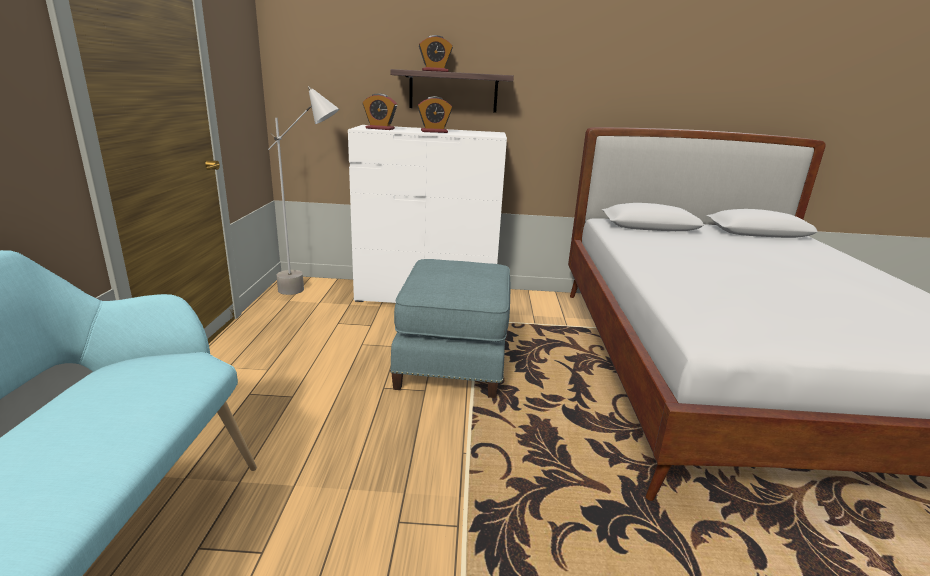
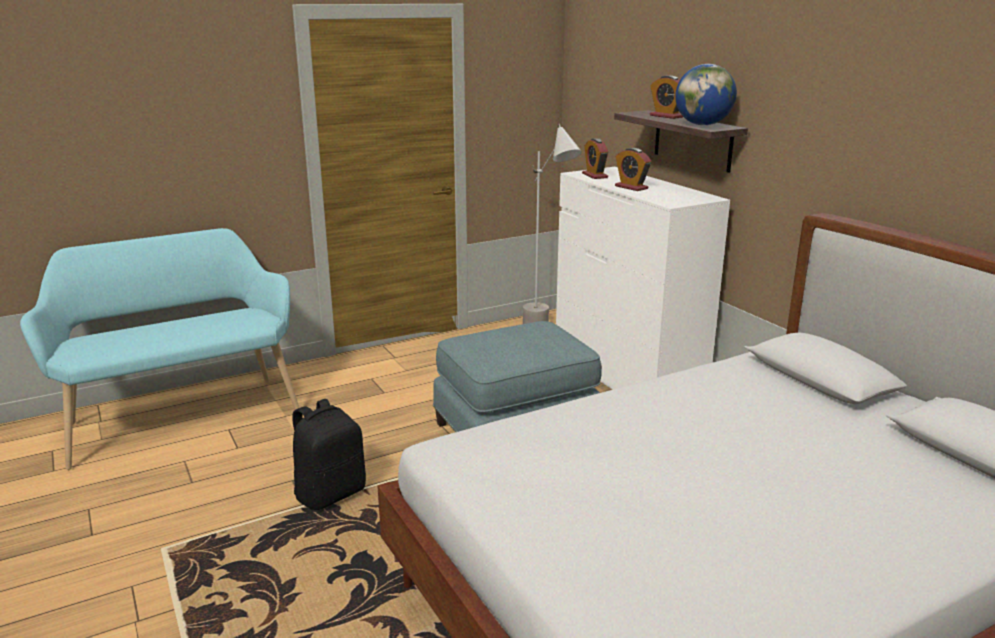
camera: 60 degrees right, 0 degrees up
none -> black backpack [292,399,366,510]
none -> globe [675,64,737,125]

